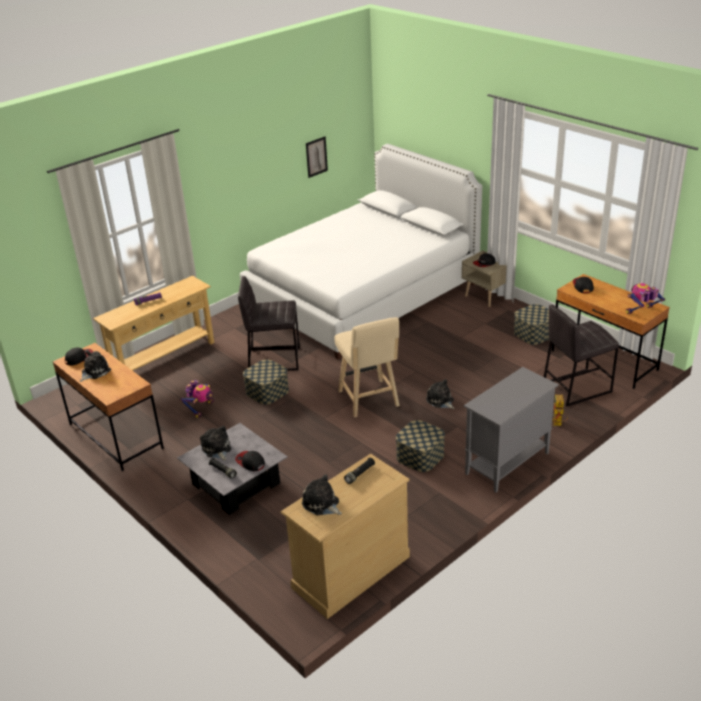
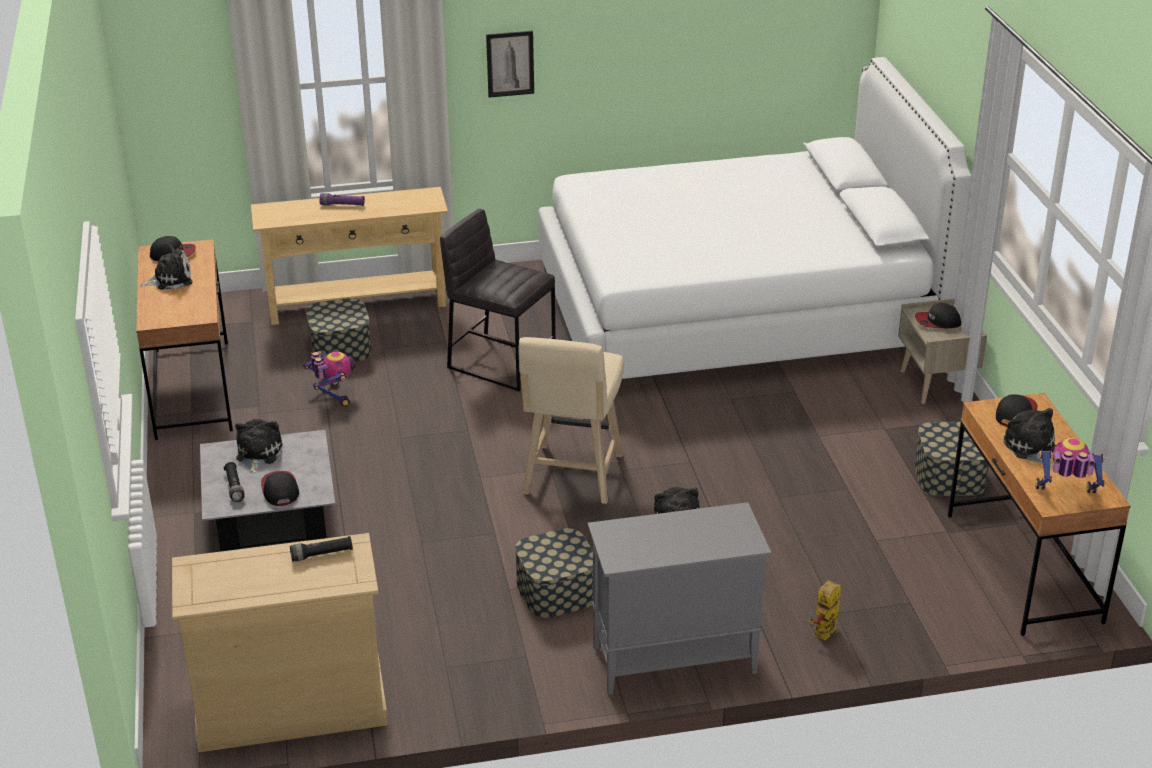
camera: 30 degrees right, 0 degrees up
toy robot [180,380,214,418] -> toy robot turned 75 degrees counterclockwise [303,351,355,406]
storage box [243,359,289,405] -> storage box moved to [305,298,372,362]
plush toy [302,474,342,515] -> plush toy moved to [1004,408,1056,468]
picture [306,136,328,178] -> picture moved to [486,31,534,98]
grey stool [544,305,619,406] -> none

